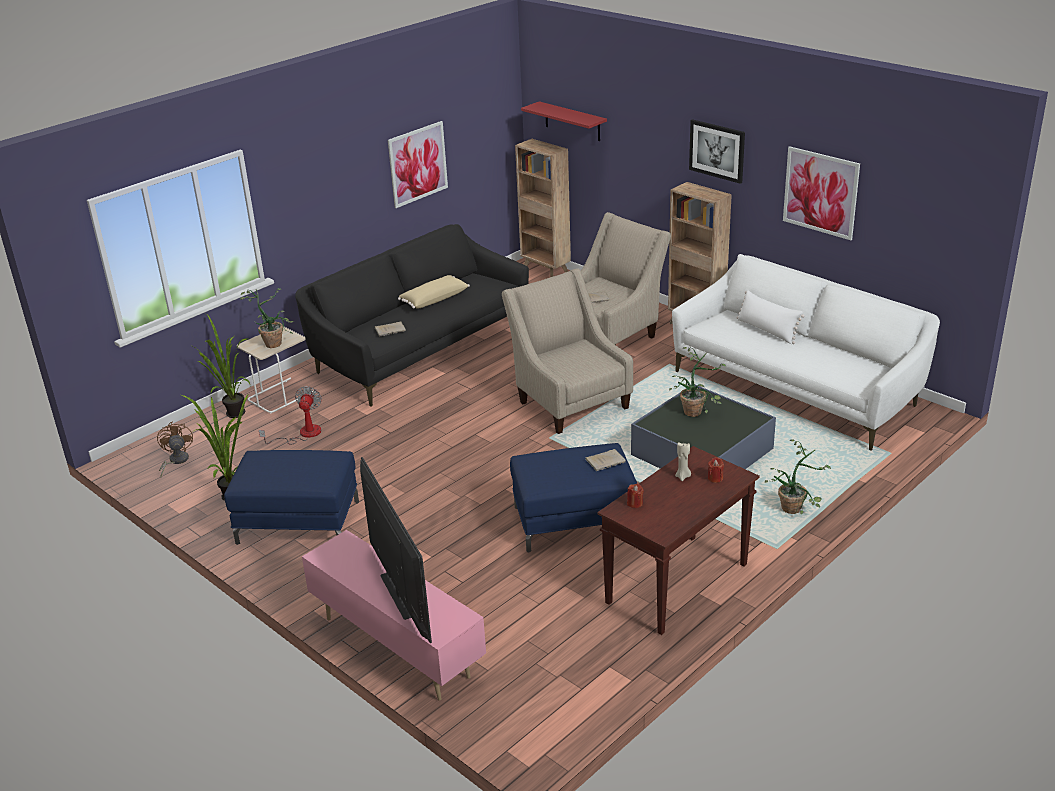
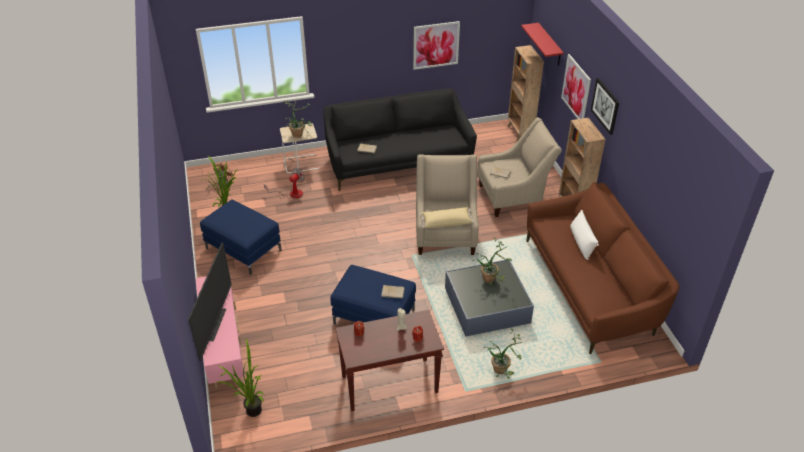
camera: 30 degrees right, 10 degrees up
potted plant [193,315,250,418] -> potted plant moved to [218,339,264,417]
beige pillow [398,275,470,309] -> beige pillow moved to [420,207,474,228]
white sofa [672,254,940,451] -> brown sofa [526,182,679,354]
picture [783,146,860,240] -> picture moved to [561,54,591,119]

